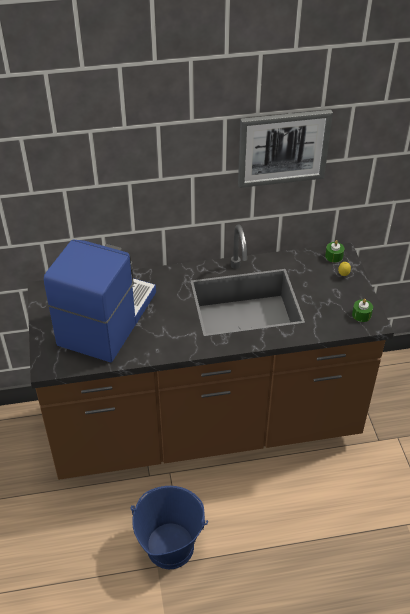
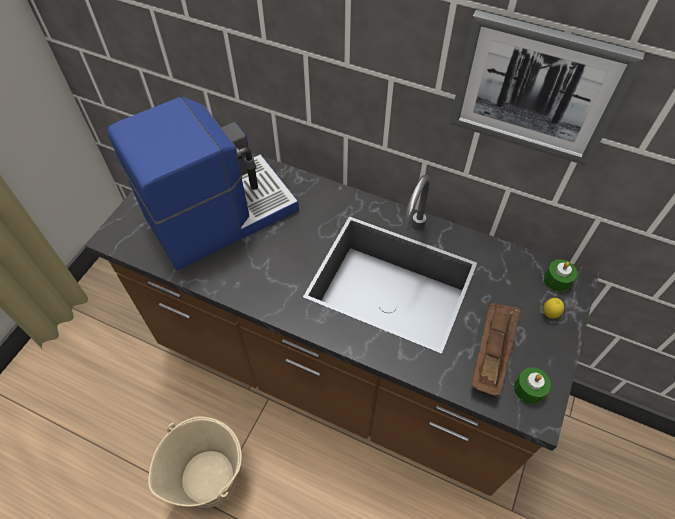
camera: 35 degrees right, 10 degrees up
blue bucket [130,486,208,569] -> beige bucket [148,416,242,508]
none -> brown tray [472,303,521,397]

